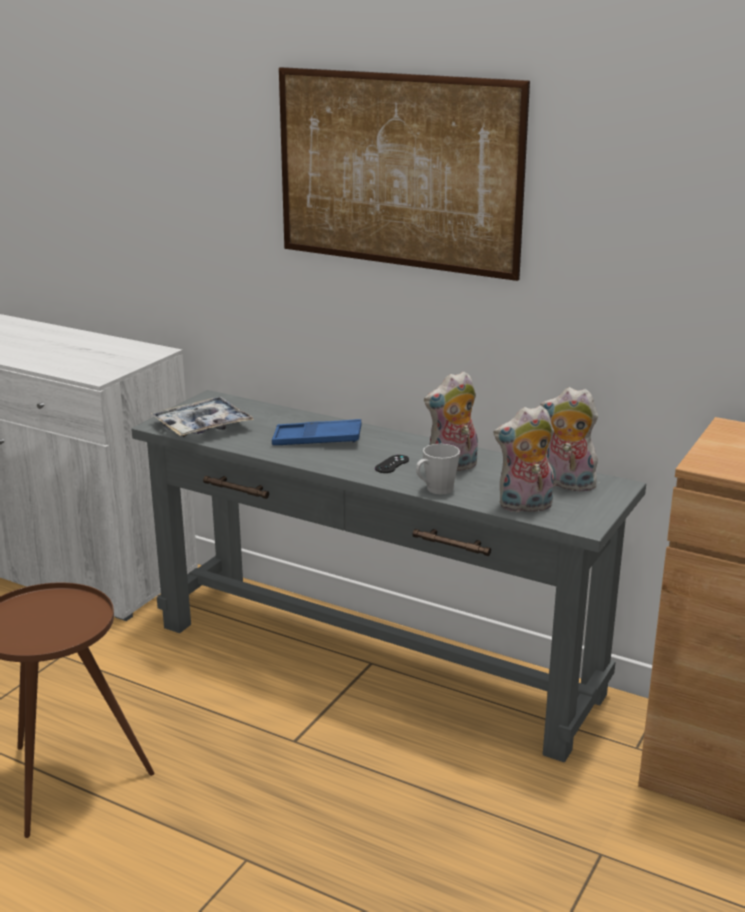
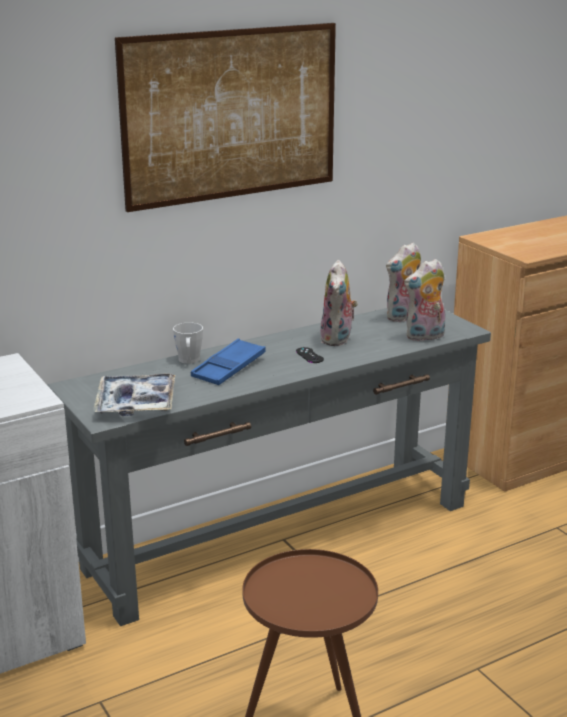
camera: 60 degrees left, 0 degrees up
grey mug [416,444,460,495] -> grey mug moved to [173,322,203,364]
plush toy [493,405,554,512] -> plush toy turned 45 degrees clockwise [404,259,445,341]

